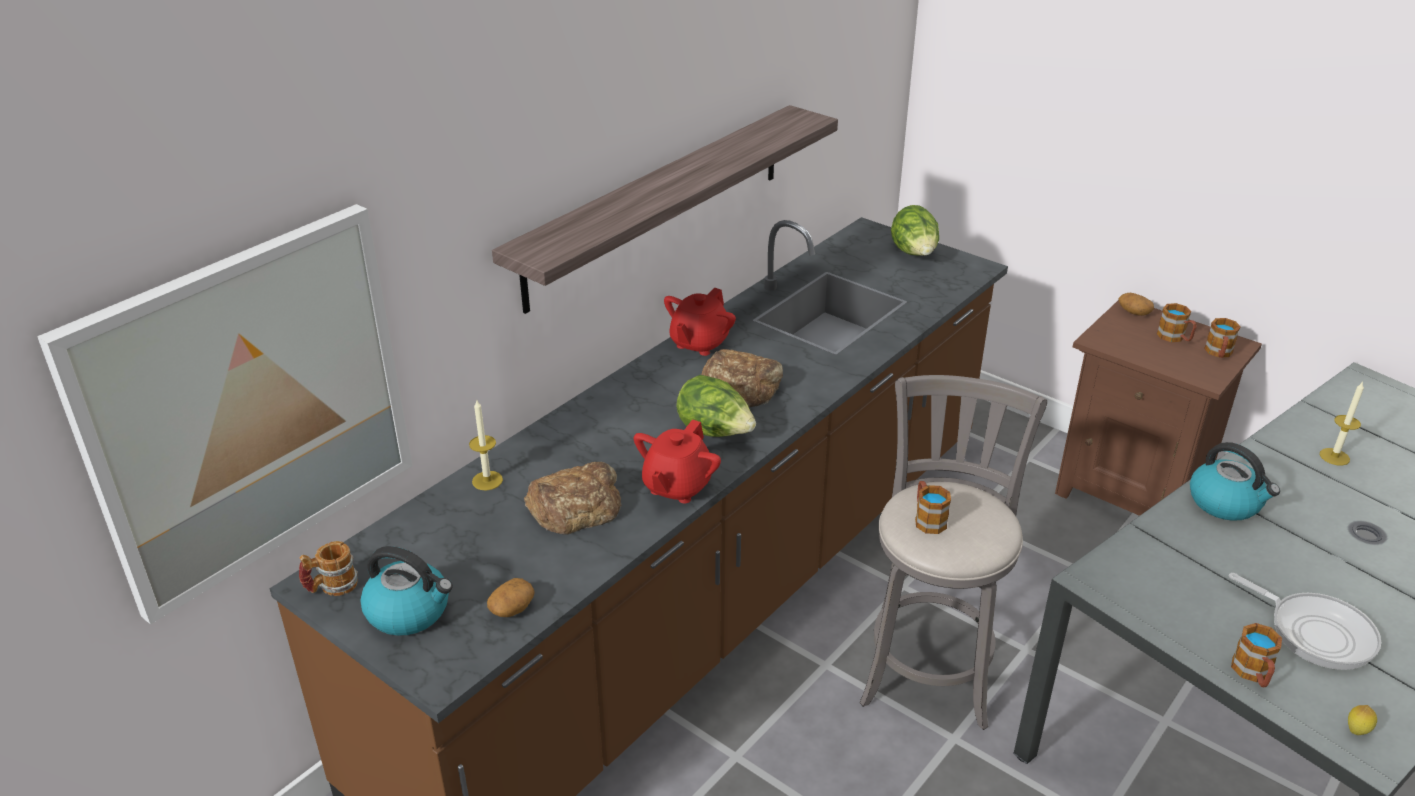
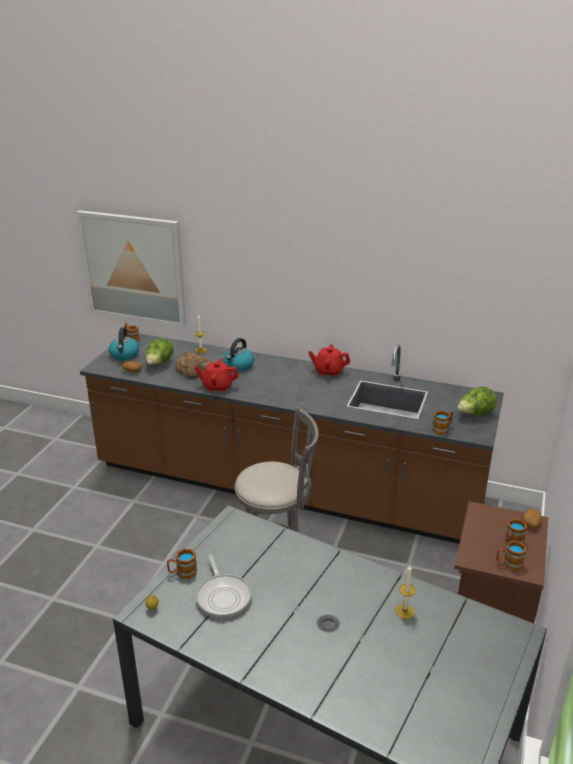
camera: 70 degrees right, 5 degrees down
shelf [492,105,838,314] -> none
lettuce [676,375,756,437] -> lettuce moved to [145,338,174,365]
bread [701,349,783,407] -> none
mug [915,481,951,534] -> mug moved to [432,411,453,435]
kettle [1190,442,1280,521] -> kettle moved to [223,338,254,372]
frying pan [1229,573,1381,670] -> frying pan turned 45 degrees counterclockwise [196,555,251,618]

